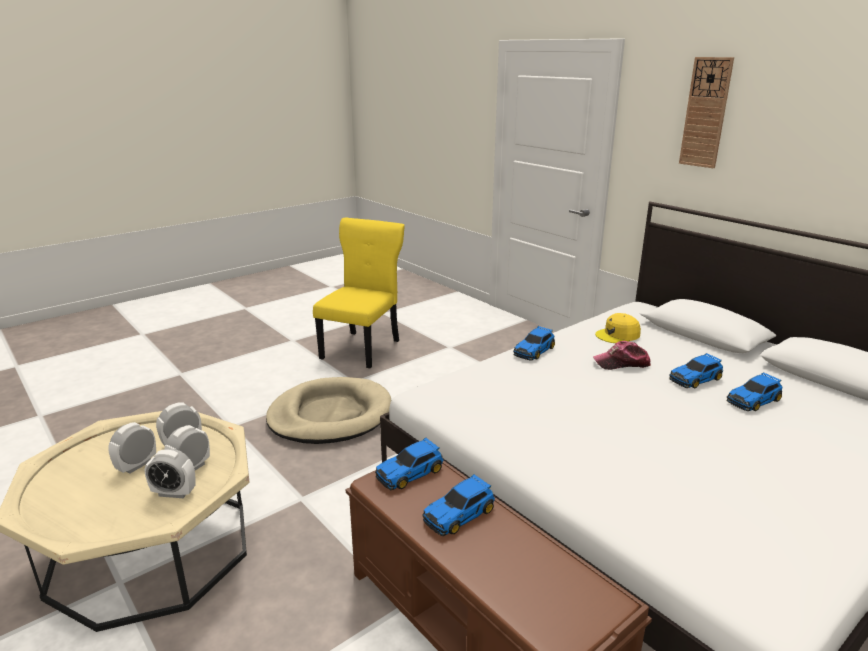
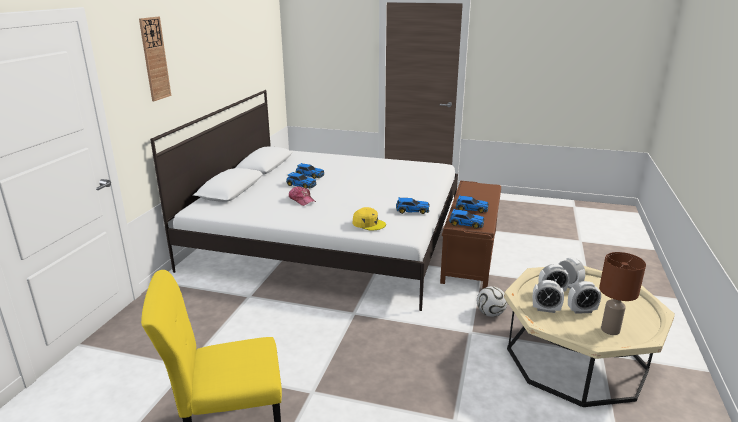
camera: 125 degrees left, 0 degrees up
beige dog bed [266,377,392,444] -> none
toy car [513,326,555,361] -> toy car moved to [396,197,430,214]
yellow cap [595,313,641,343] -> yellow cap moved to [353,207,386,231]
none -> football [477,286,507,317]
none -> brown table lamp [599,252,646,335]

